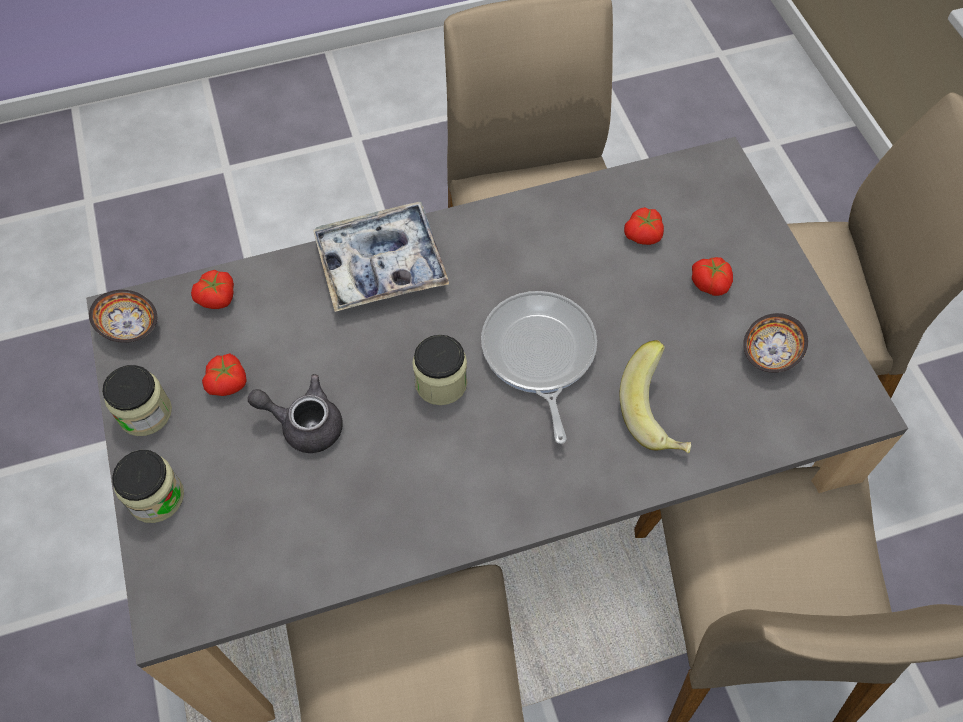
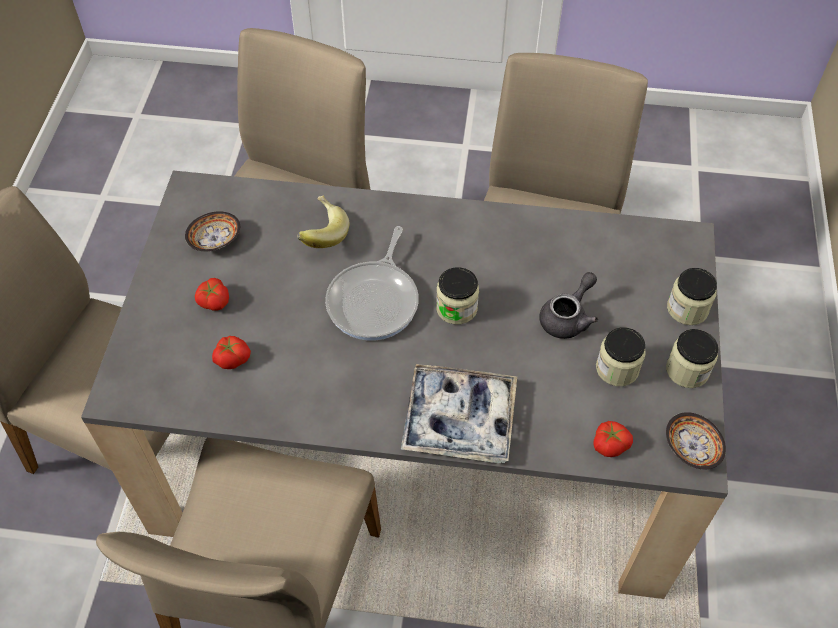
camera: 155 degrees left, 5 degrees down
tomato [202,354,247,396] -> jar [596,327,646,386]
grey teapot [248,374,343,453] -> grey teapot turned 90 degrees counterclockwise [539,272,598,339]

